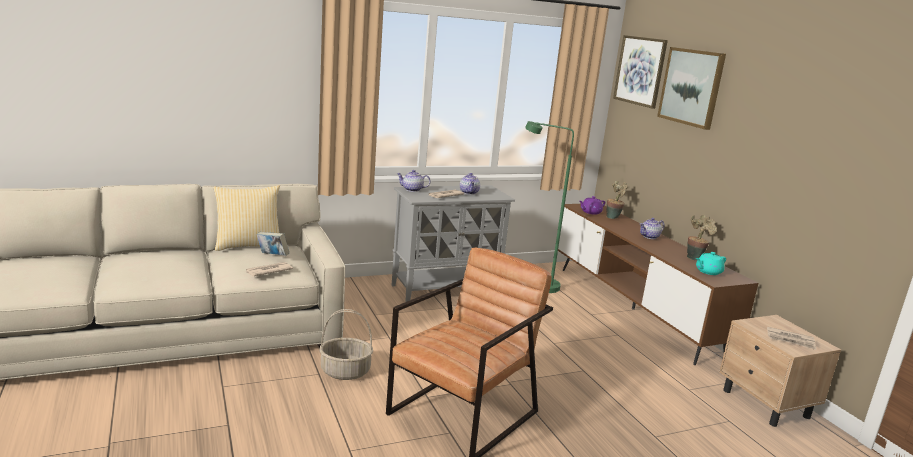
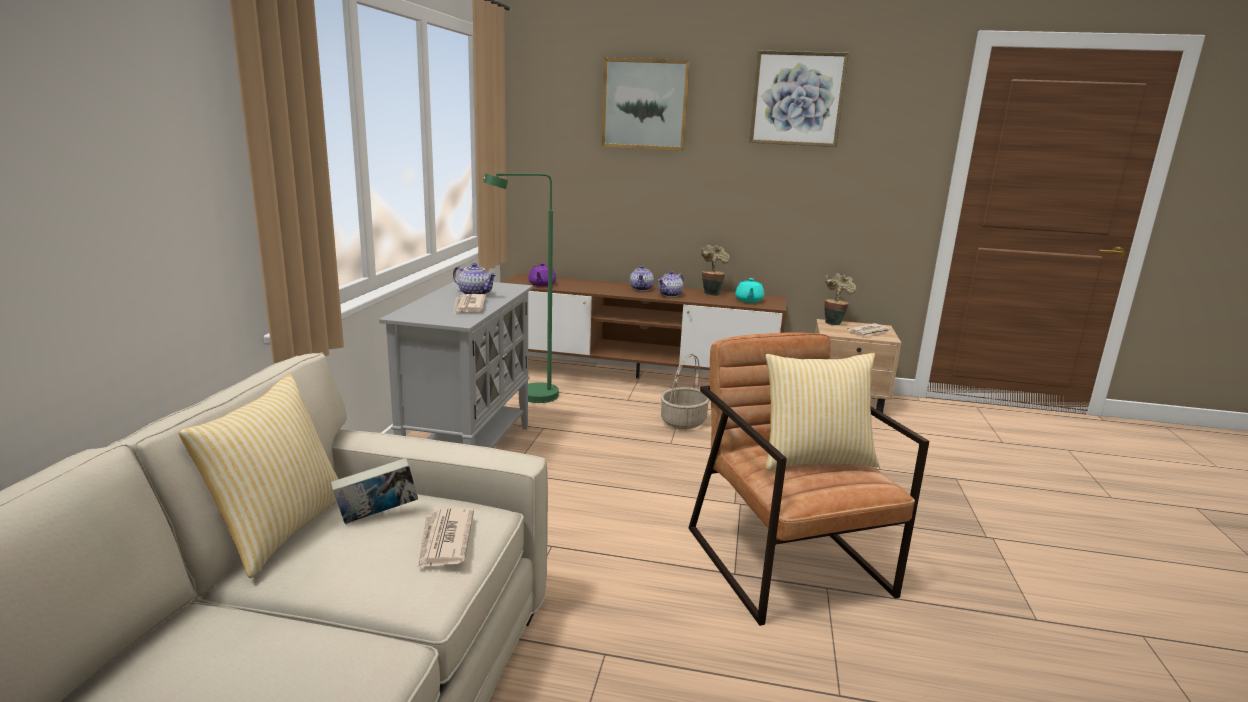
camera: 55 degrees left, 0 degrees up
basket [319,309,373,380] -> basket moved to [661,354,710,429]
teapot [396,170,431,192] -> teapot moved to [658,271,684,297]
potted plant [606,181,628,219] -> potted plant moved to [825,273,856,326]
picture [613,35,668,109] -> picture moved to [749,50,849,147]
none -> pillow [765,353,879,471]

